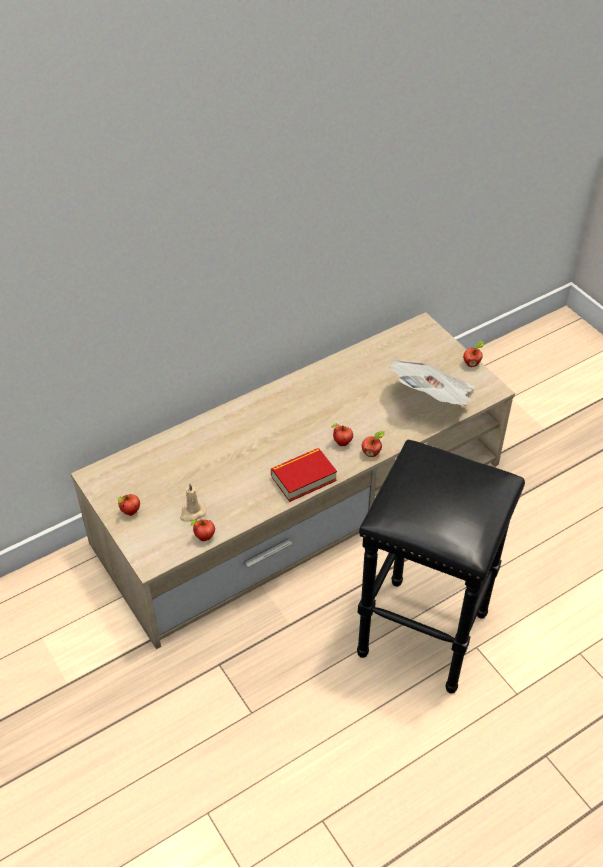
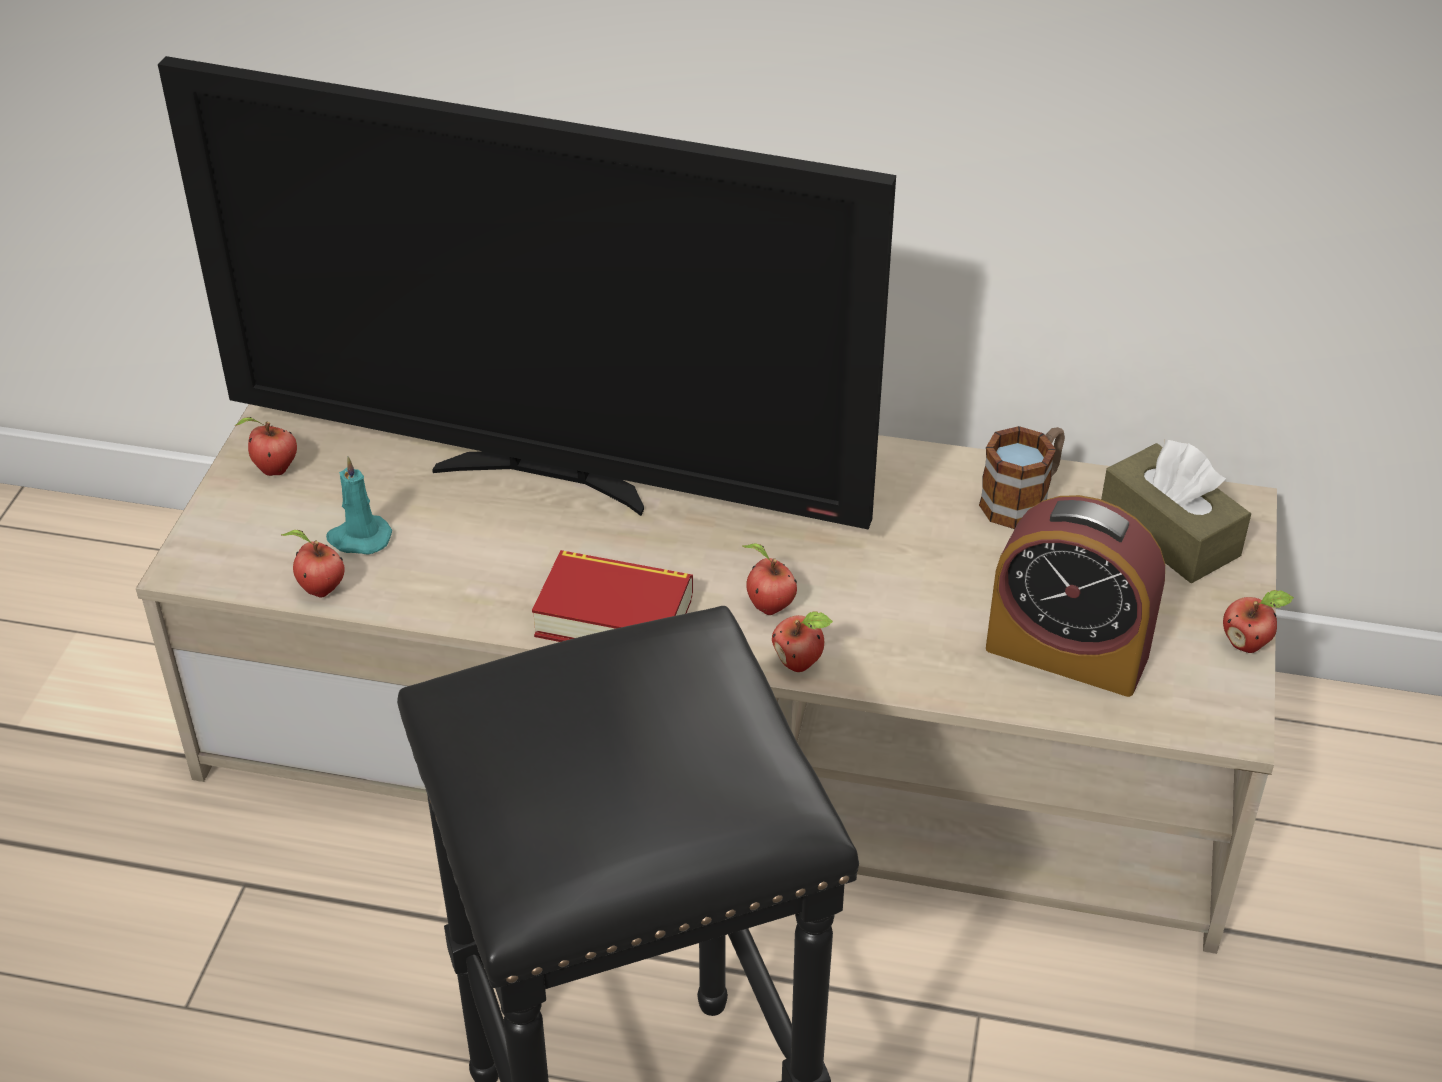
camera: 45 degrees right, 5 degrees down
beige candle [180,484,206,522] -> turquoise candle [326,457,392,555]
newspaper [389,360,475,406] -> alarm clock [986,495,1165,697]
none -> television [158,56,896,530]
none -> mug [979,426,1065,529]
none -> brown tissue box [1101,439,1251,583]

